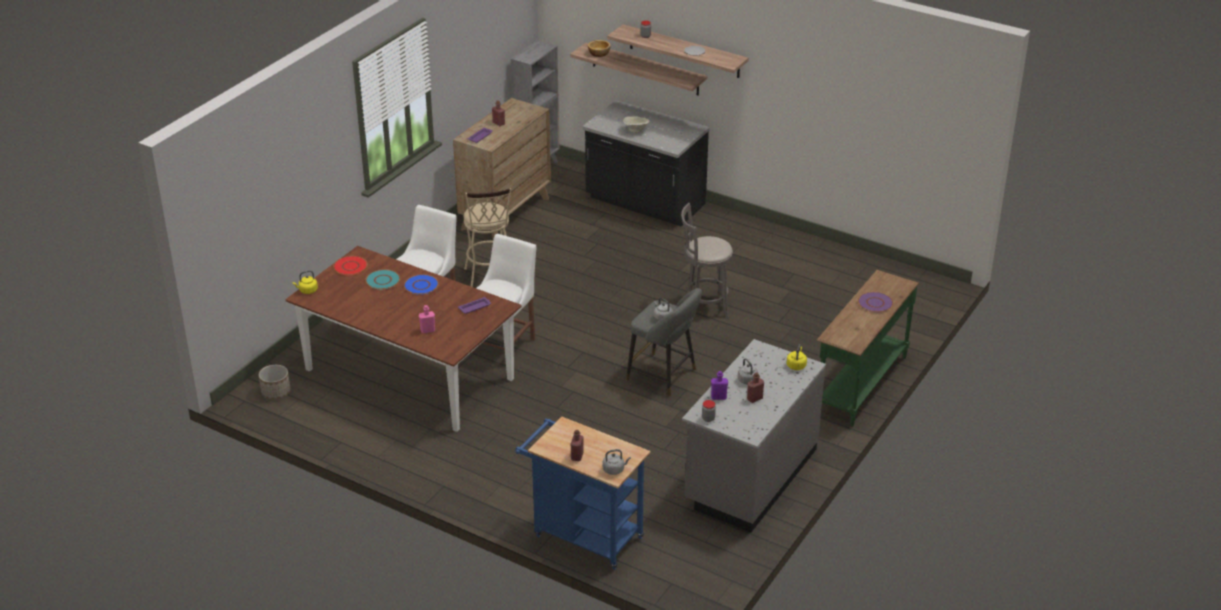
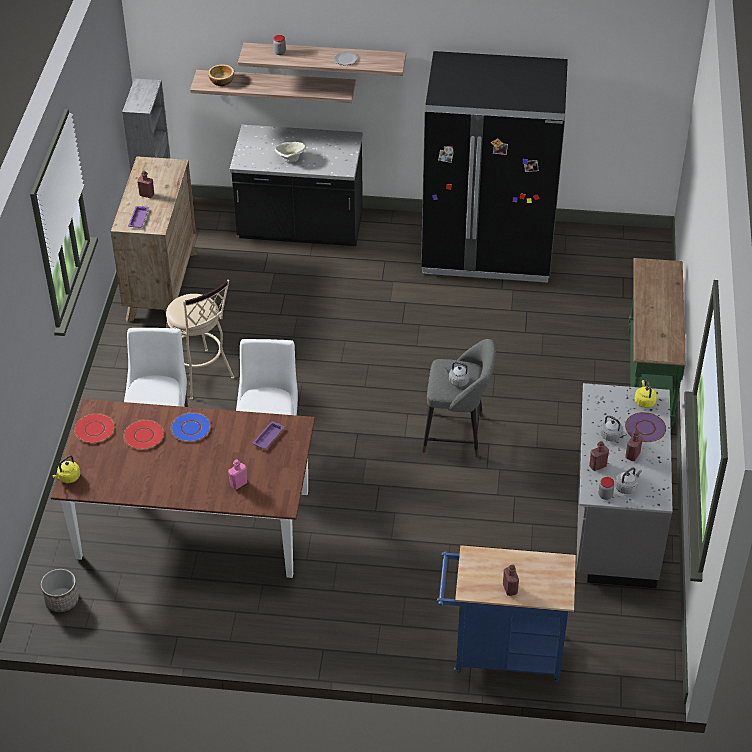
camera: 25 degrees left, 10 degrees up
turquoise plate [365,269,400,289] -> red plate [123,420,164,450]
grey kettle [603,449,631,475] -> grey kettle moved to [615,467,642,494]
grey stool [681,203,733,320] -> none
purple bottle [711,371,728,400] -> red bottle [589,441,609,471]
purple plate [858,292,893,313] -> purple plate moved to [625,412,666,442]
none -> black fridge [421,51,568,283]

